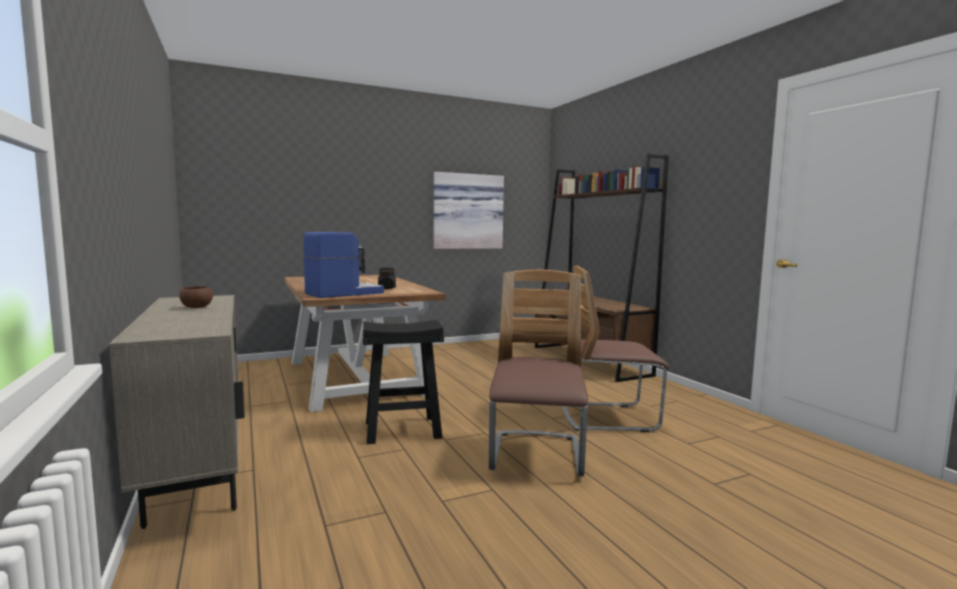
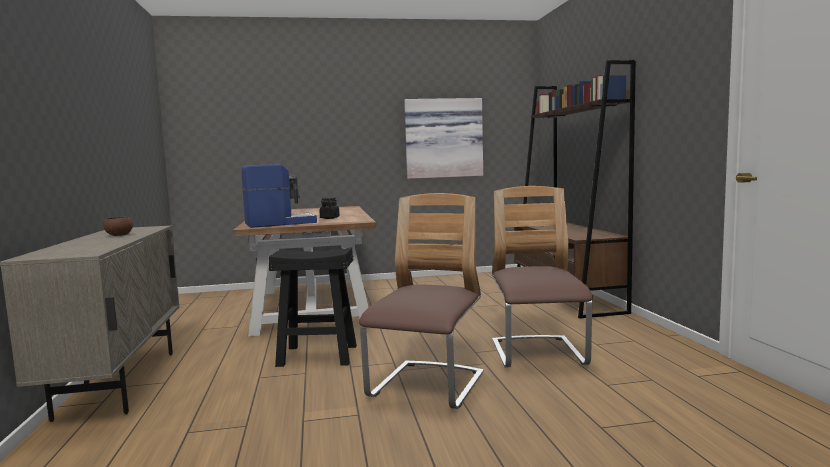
camera: 15 degrees right, 0 degrees up
chair [563,266,669,432] -> chair turned 75 degrees clockwise [492,186,593,368]

